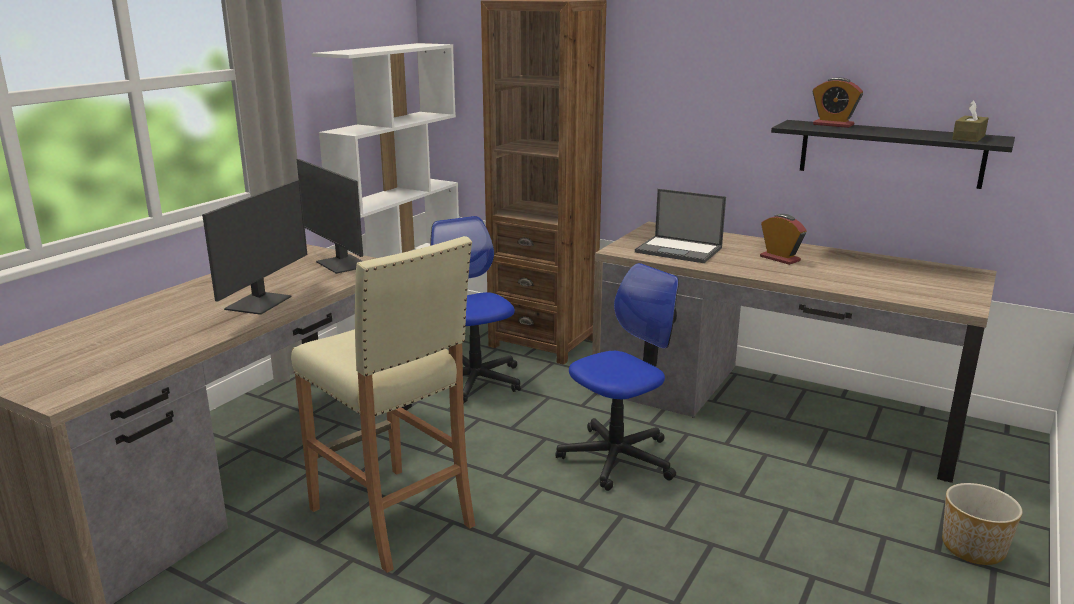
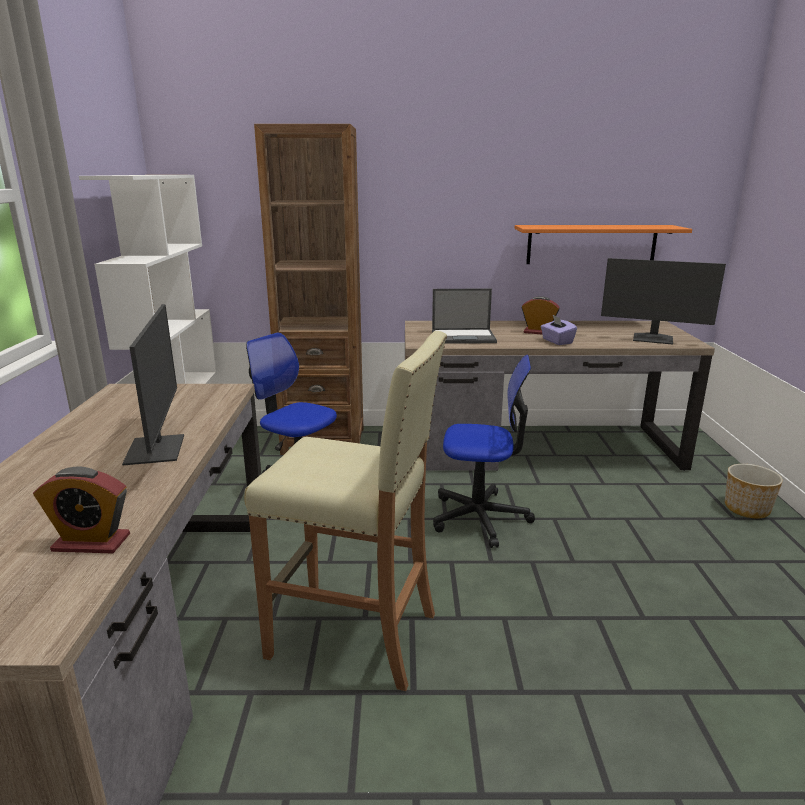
camera: 30 degrees left, 0 degrees up
monitor [297,159,363,274] -> monitor moved to [601,258,726,345]
office chair [555,263,679,491] -> office chair turned 75 degrees clockwise [433,355,535,548]
black shelf [771,120,1015,189] -> orange shelf [515,225,692,264]
alarm clock [812,77,863,128] -> alarm clock moved to [33,466,130,554]
brown tissue box [952,100,989,142] -> none
none -> purple tissue box [541,315,577,345]

